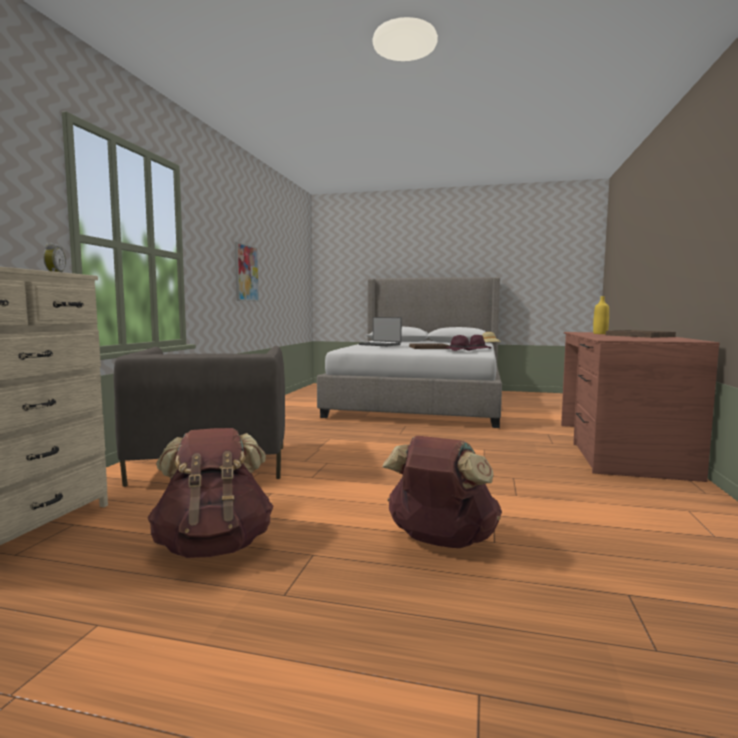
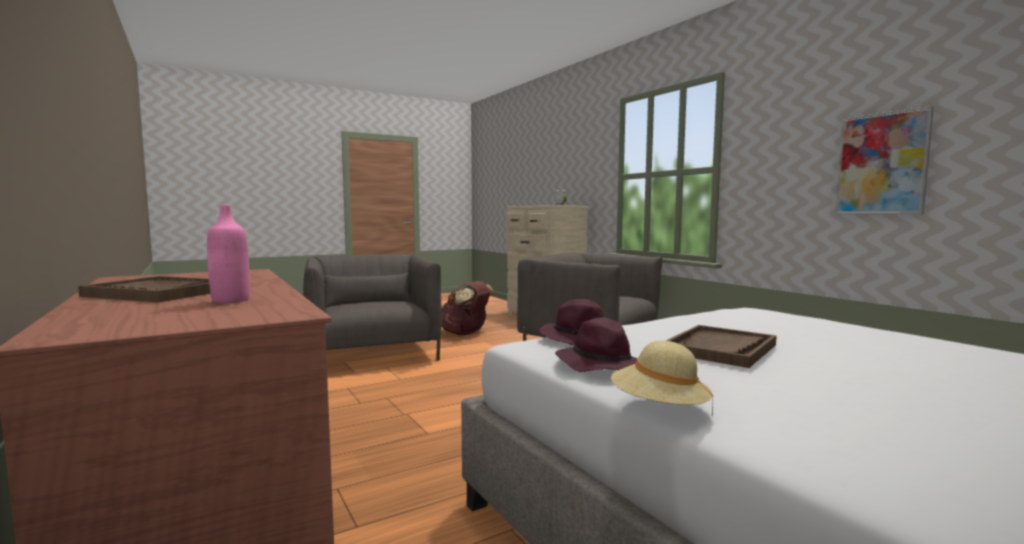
camera: 135 degrees right, 0 degrees up
laptop [359,317,402,346] -> none
brown backpack [382,436,502,548] -> grey armchair [303,254,442,361]
yellow bottle [593,296,609,334] -> pink bottle [207,205,250,303]

